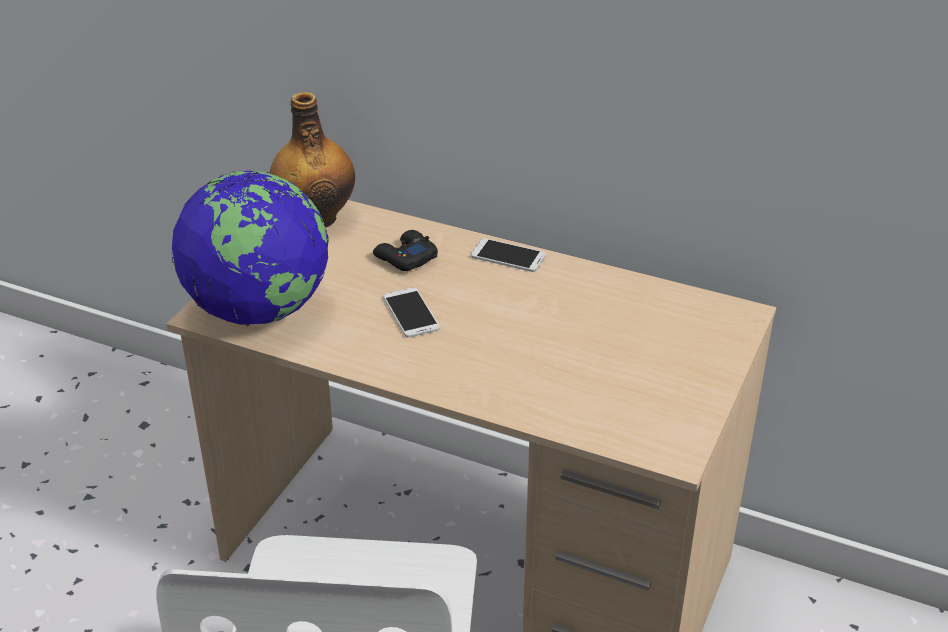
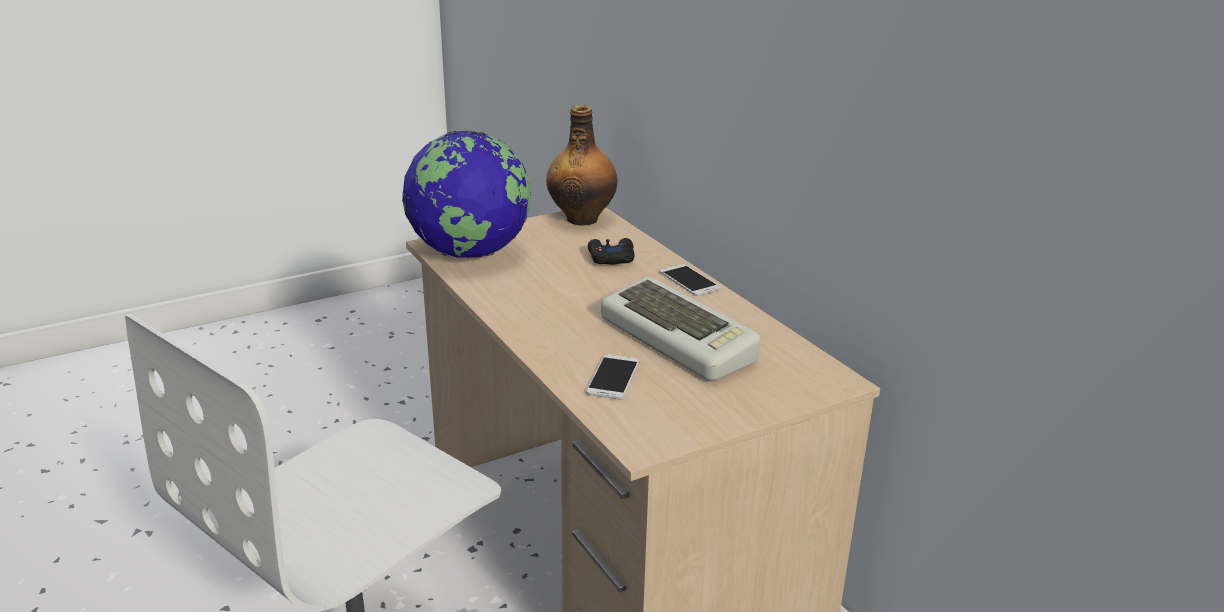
camera: 35 degrees right, 10 degrees down
phone [383,287,440,338] -> phone moved to [586,354,640,399]
none -> keyboard [601,276,760,381]

